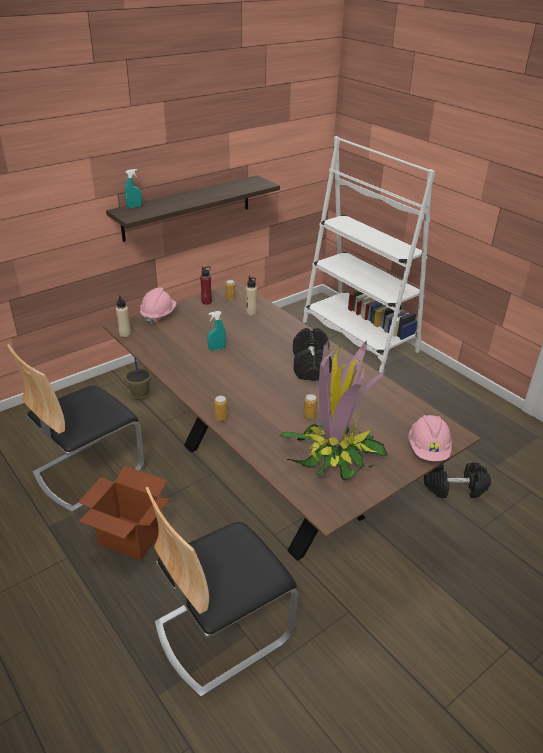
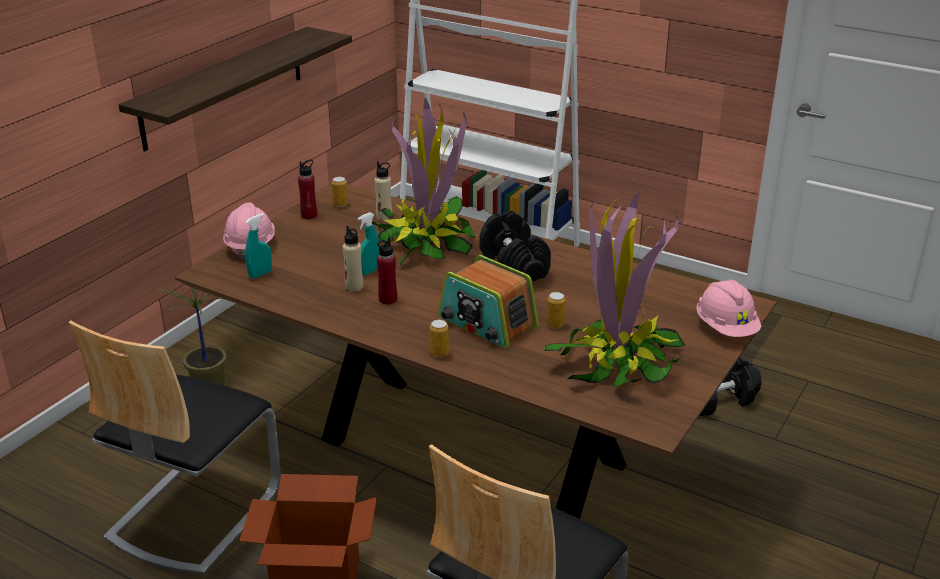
camera: 20 degrees left, 5 degrees down
beige bottle [116,295,131,337] -> beige bottle moved to [343,226,363,292]
turquoise spray bottle [125,169,142,208] -> turquoise spray bottle moved to [245,213,272,278]
none -> potted plant [372,97,476,266]
none -> red bottle [377,237,397,304]
none -> radio [438,255,539,348]

